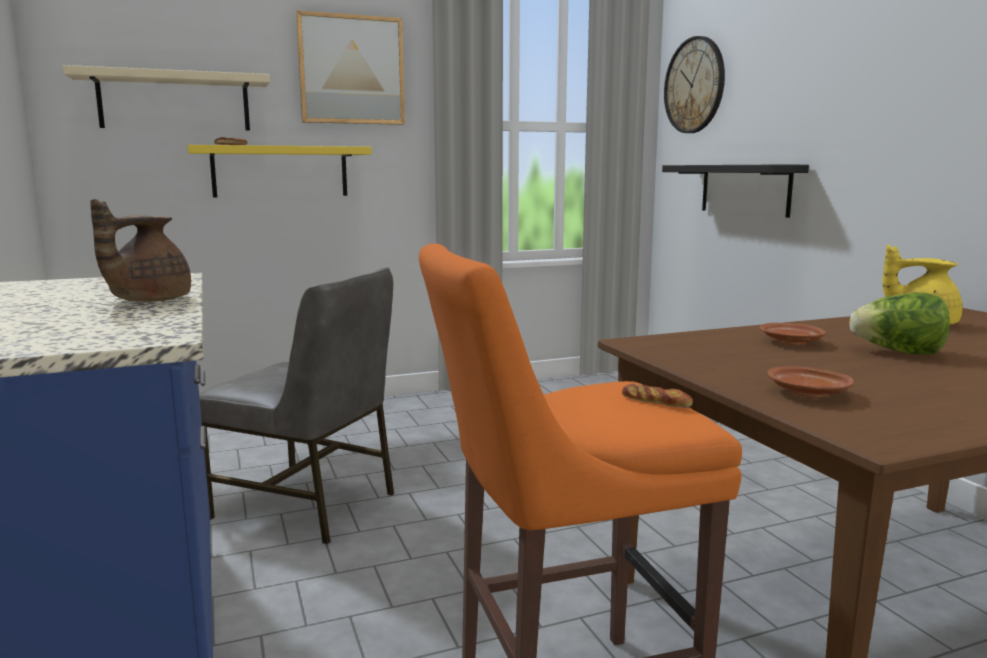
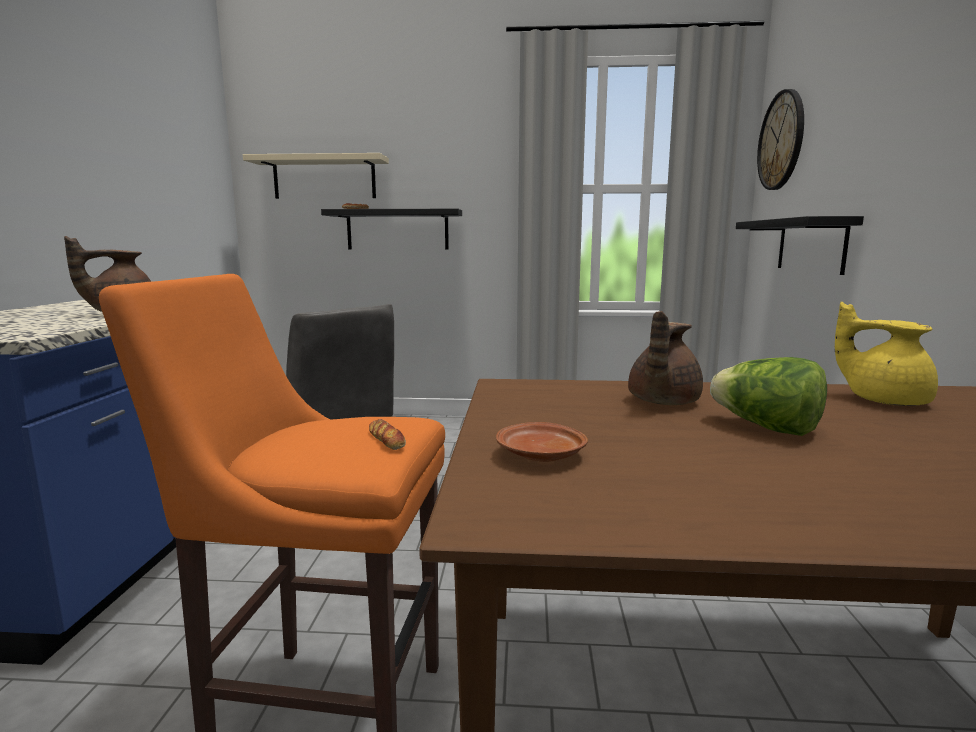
camera: 25 degrees right, 0 degrees up
yellow shelf [188,145,372,197] -> black shelf [321,209,462,250]
picture [296,10,405,125] -> none
brown plate [759,323,826,345] -> brown teapot [628,311,703,405]

